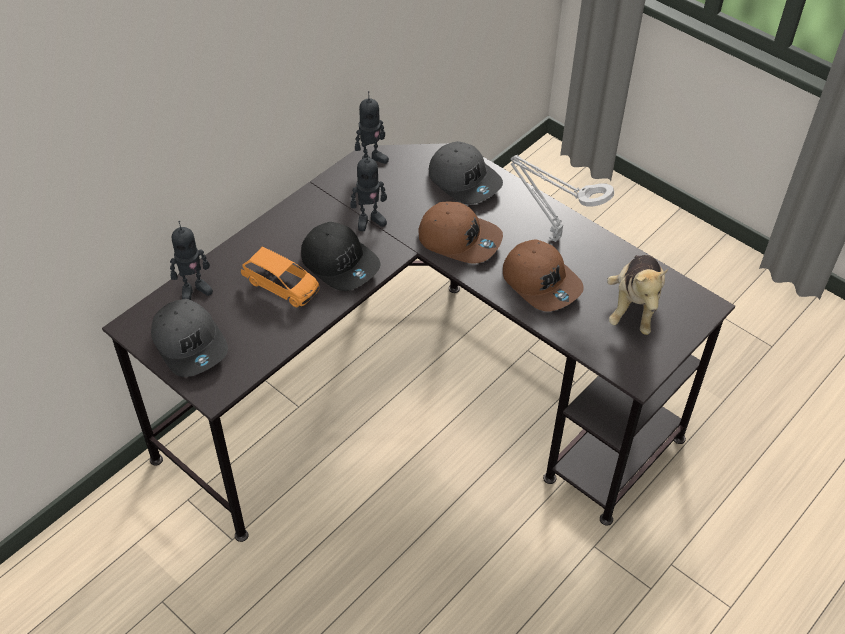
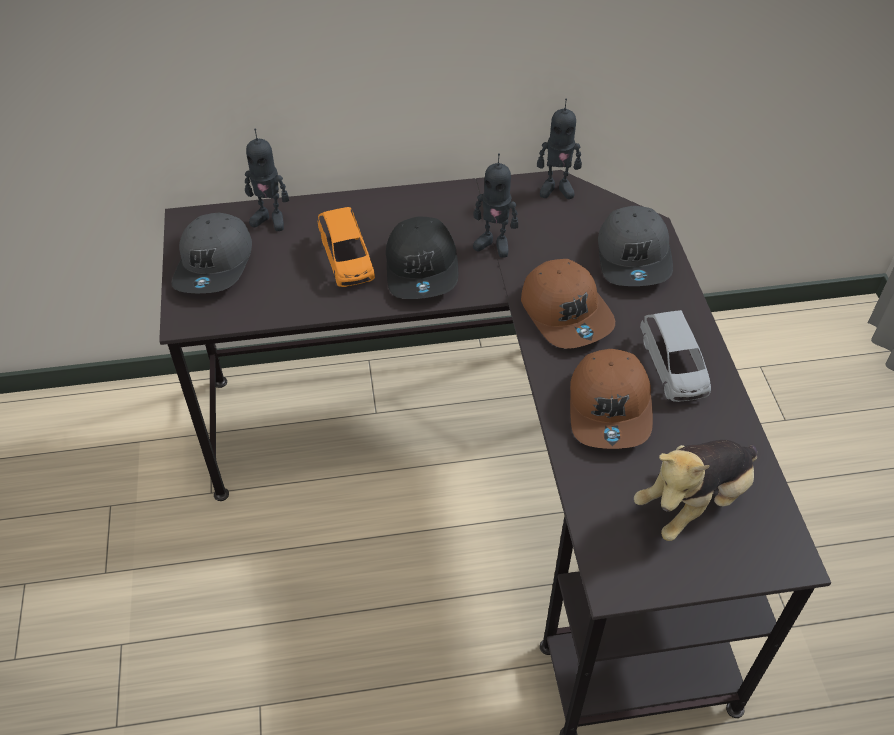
camera: 40 degrees right, 0 degrees up
grey table lamp [511,155,614,242] -> grey toy car [640,310,711,402]

